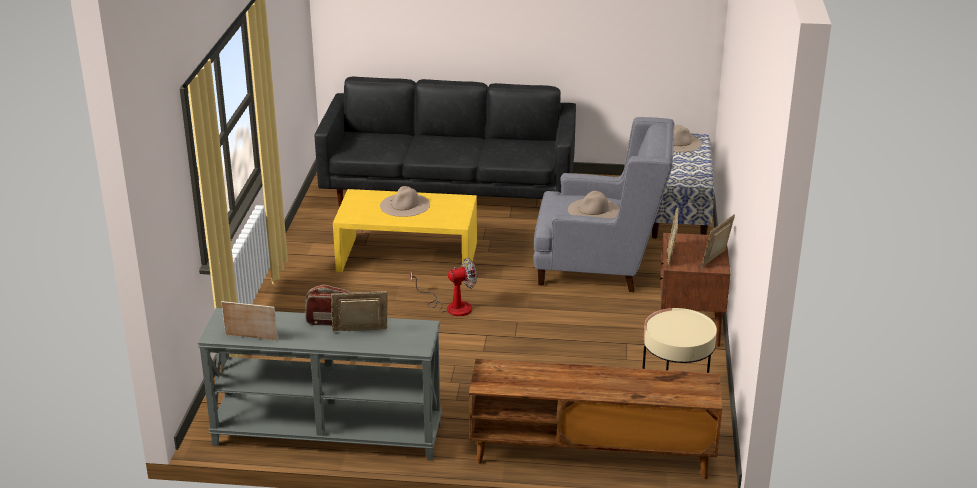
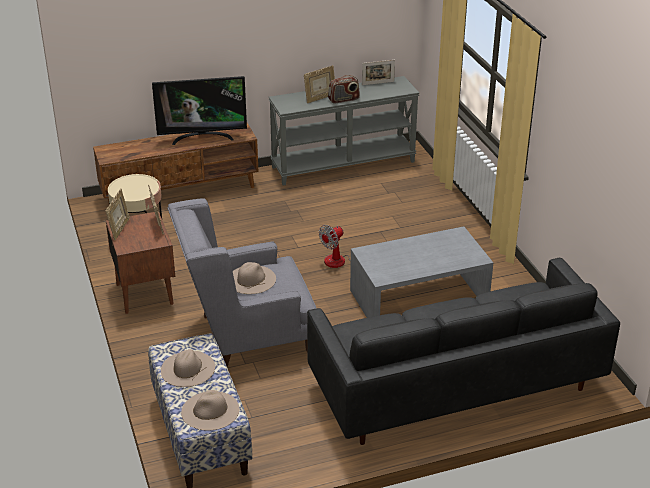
camera: 155 degrees right, 5 degrees up
yellow coffee table [333,189,477,278] -> grey coffee table [350,226,493,318]
beige hat [380,186,430,217] -> beige hat moved to [161,349,215,387]
none -> television [152,76,247,145]

